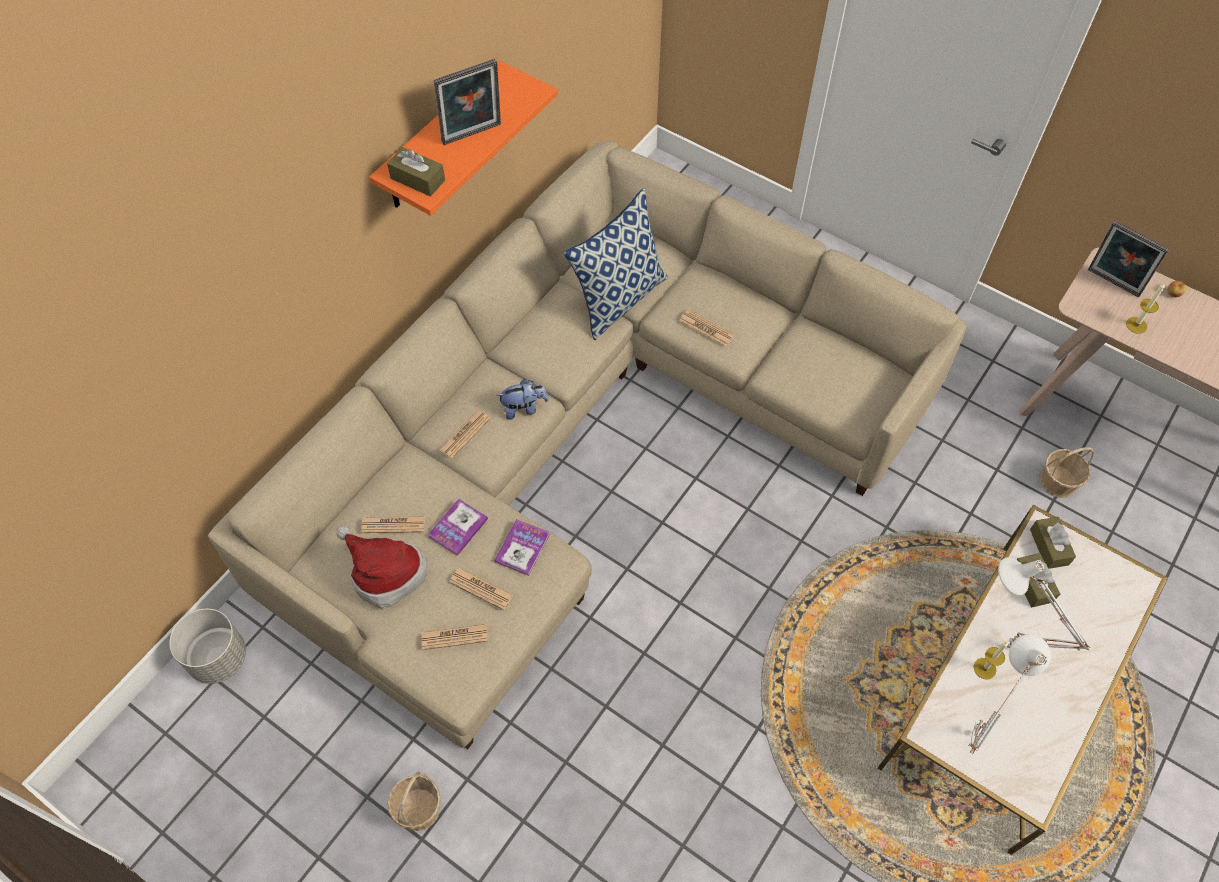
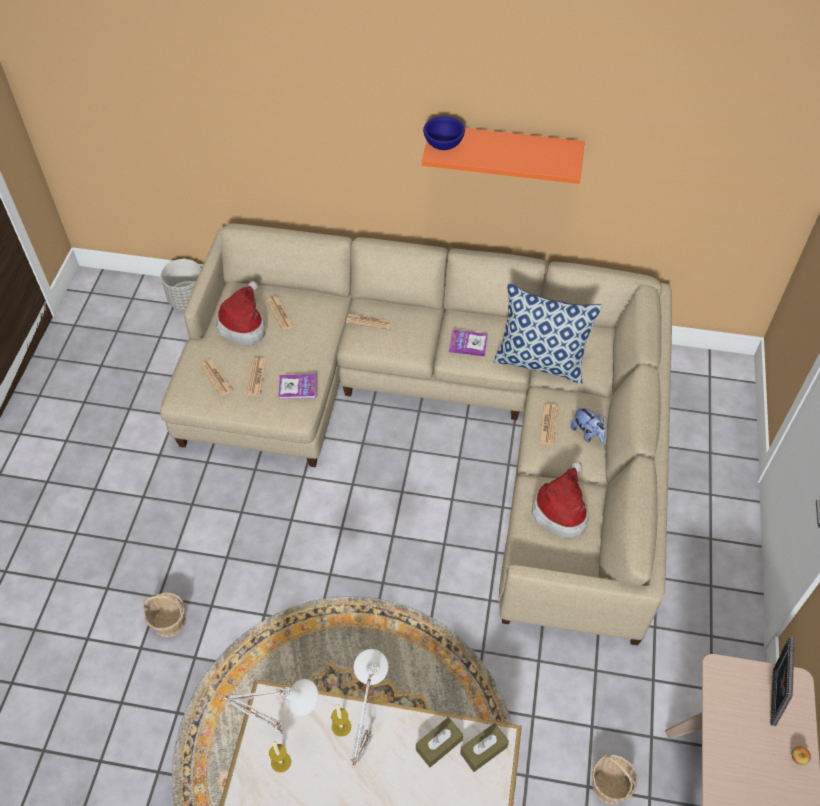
camera: 65 degrees right, 5 degrees down
brown tissue box [387,147,445,197] -> blue bowl [423,116,465,150]
basket [388,771,441,831] -> basket moved to [142,592,186,637]
book [428,498,488,556] -> book moved to [449,329,488,356]
picture frame [434,59,501,145] -> none
plush toy [496,379,549,420] -> plush toy moved to [571,406,606,445]
candle [1126,283,1165,334] -> candle moved to [269,741,291,773]
none -> hat [532,461,589,539]

